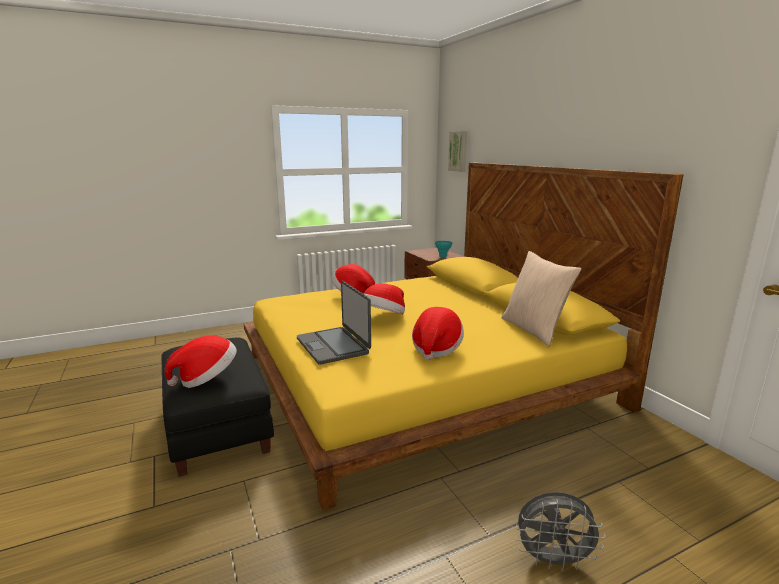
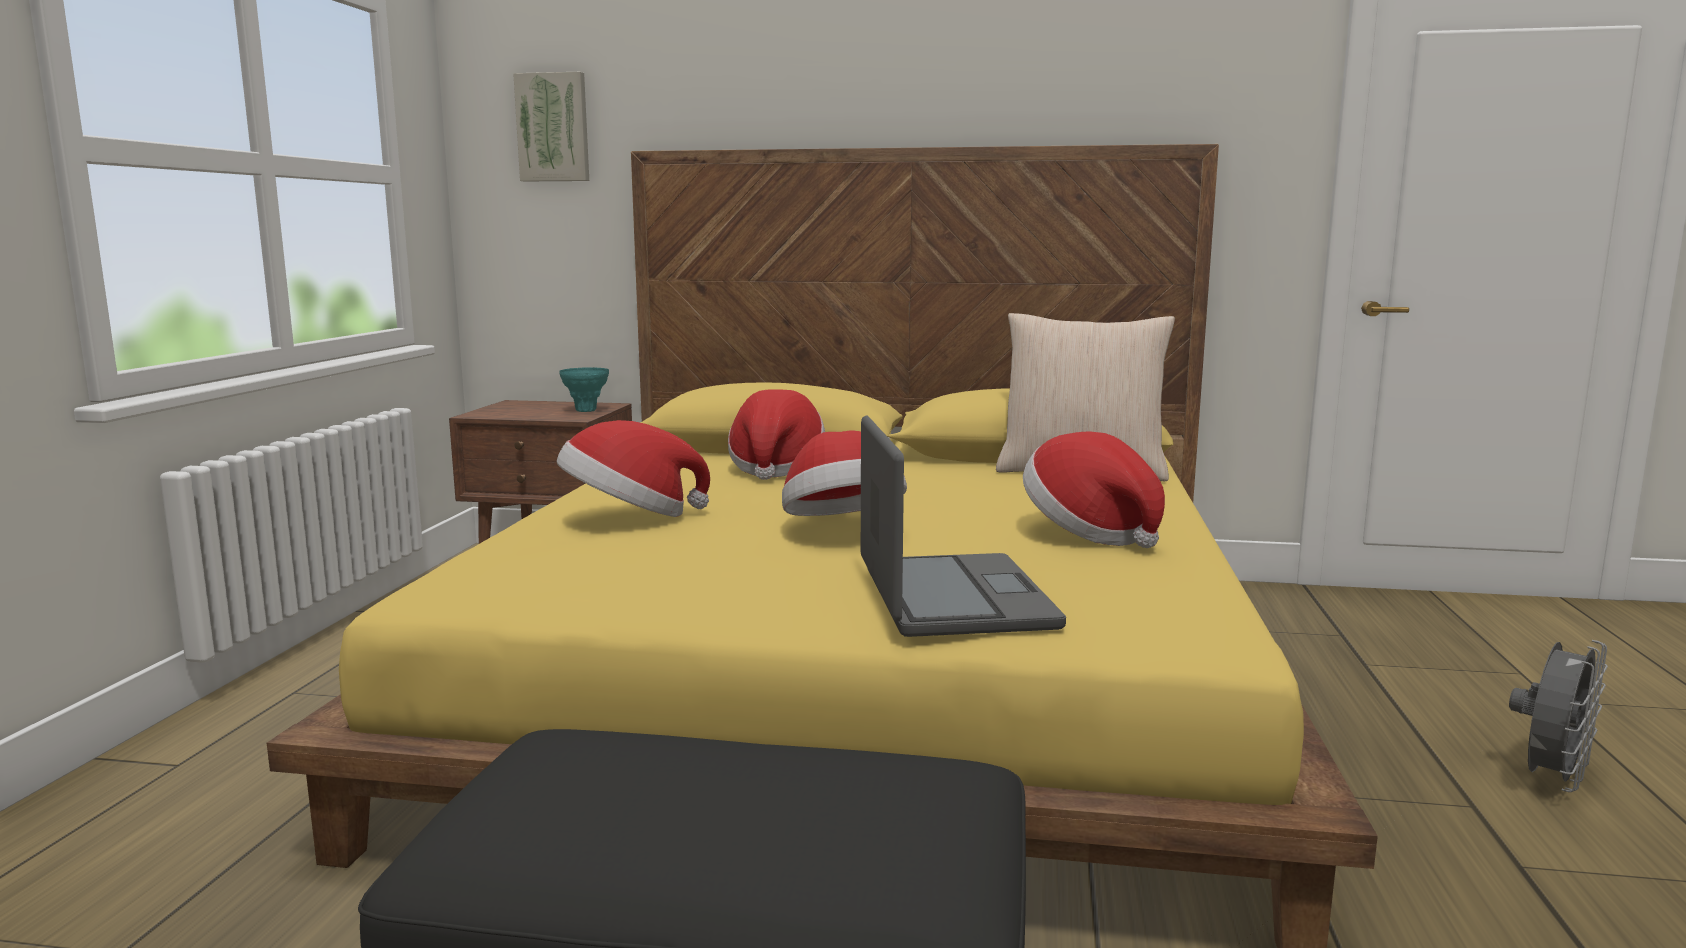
camera: 55 degrees left, 5 degrees down
hat [165,335,237,388] -> hat moved to [728,389,825,480]
laptop [297,281,371,365] -> laptop turned 105 degrees counterclockwise [861,415,1066,637]

